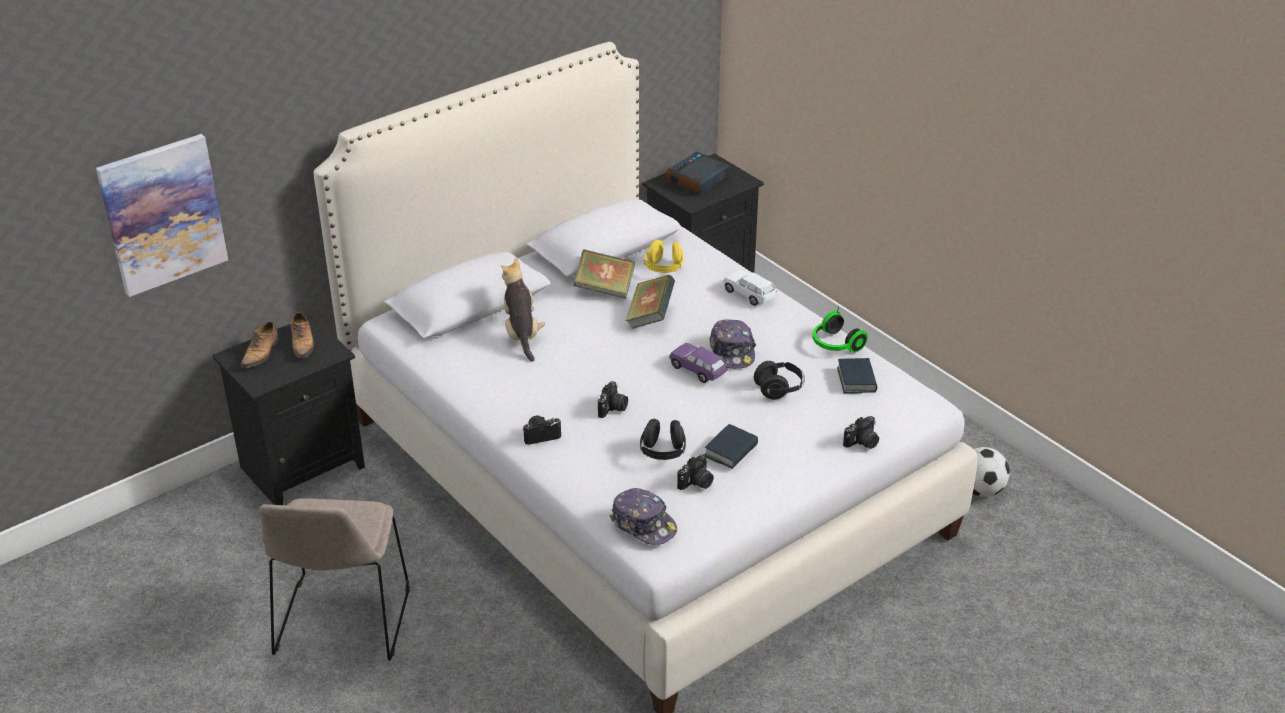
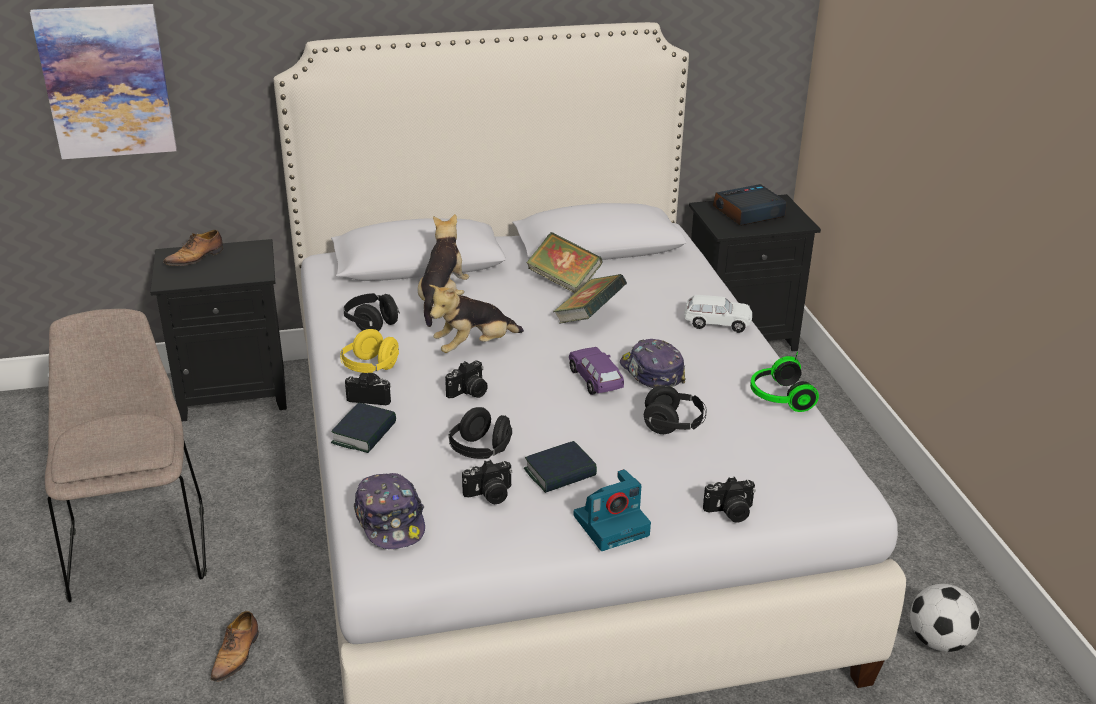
camera: 25 degrees right, 5 degrees down
beige chair [259,499,410,661] -> beige chair turned 135 degrees clockwise [45,309,207,602]
shoe [290,312,314,358] -> shoe moved to [210,611,259,682]
yellow headphones [644,240,683,273] -> yellow headphones moved to [340,329,399,373]
cap [710,319,756,369] -> cap turned 135 degrees clockwise [620,339,686,388]
white toy car [723,269,777,306] -> white toy car turned 120 degrees clockwise [684,295,752,333]
book [837,358,877,394] -> book moved to [331,403,396,453]
none -> black headphones [344,293,400,331]
none -> plush toy [429,285,524,353]
none -> camera [574,469,651,551]

